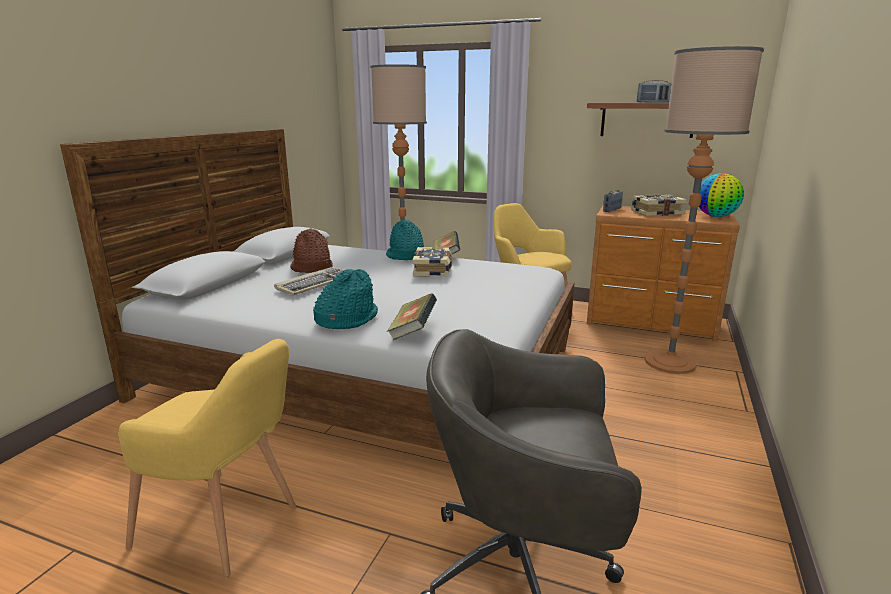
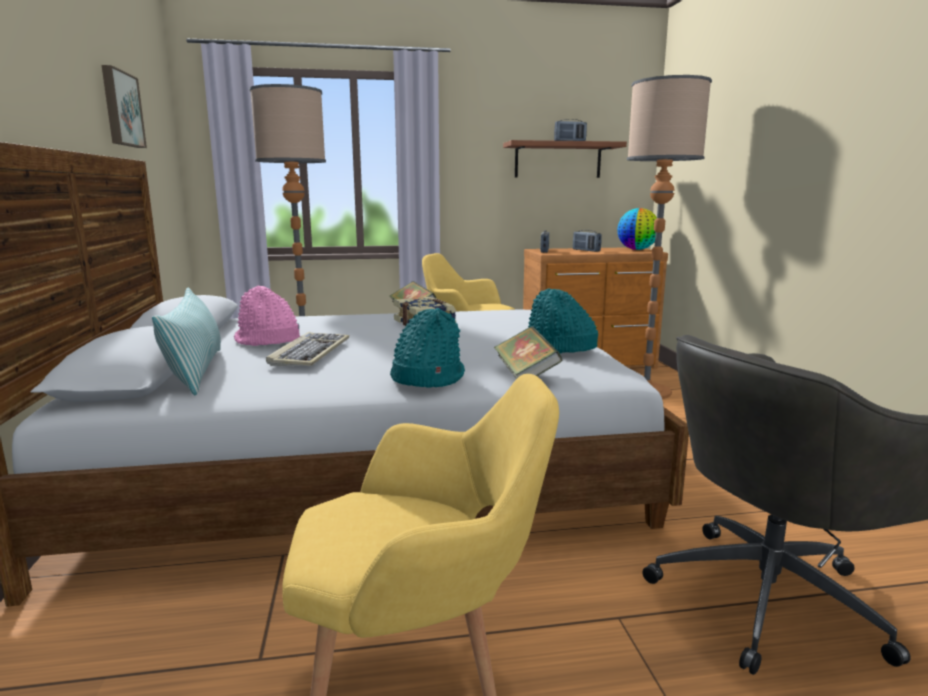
camera: 30 degrees left, 5 degrees down
brown hat [290,228,333,273] -> pink hat [234,285,300,346]
turquoise hat [386,219,424,260] -> turquoise hat moved to [528,288,598,353]
book [631,194,687,216] -> radio [573,230,602,252]
none -> picture [101,65,147,148]
none -> pillow [152,288,221,395]

